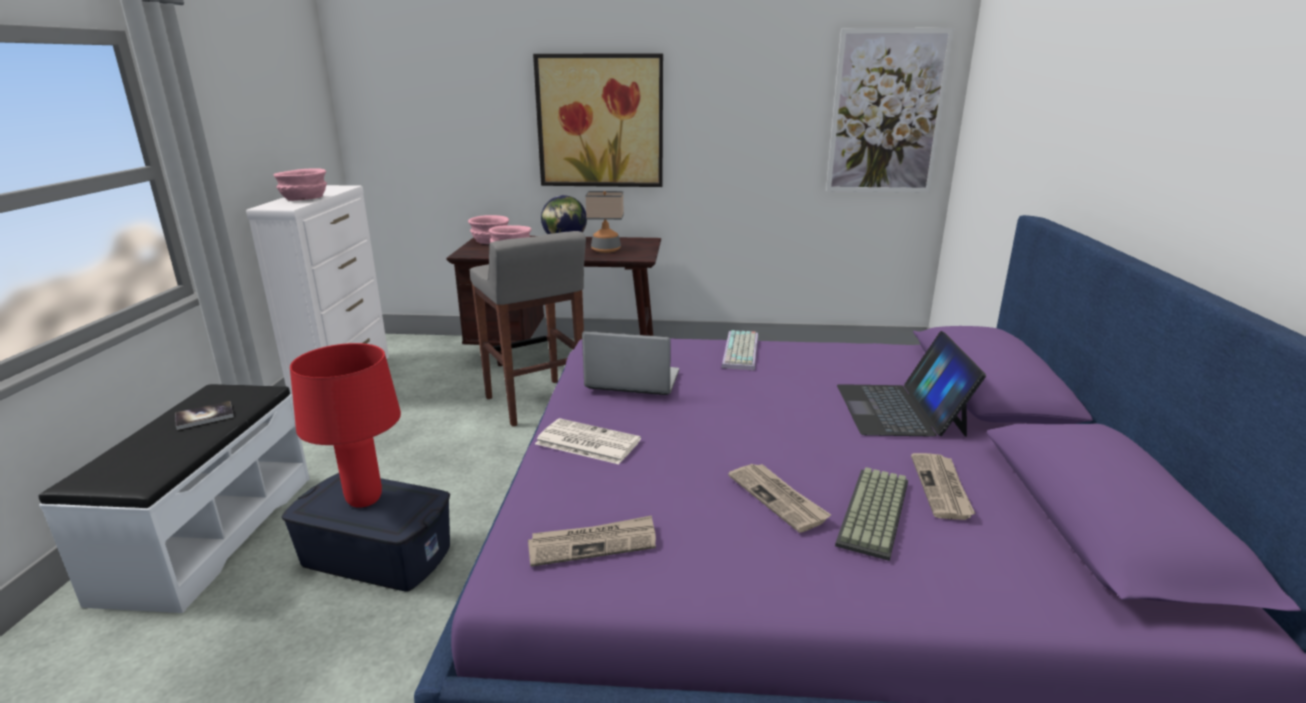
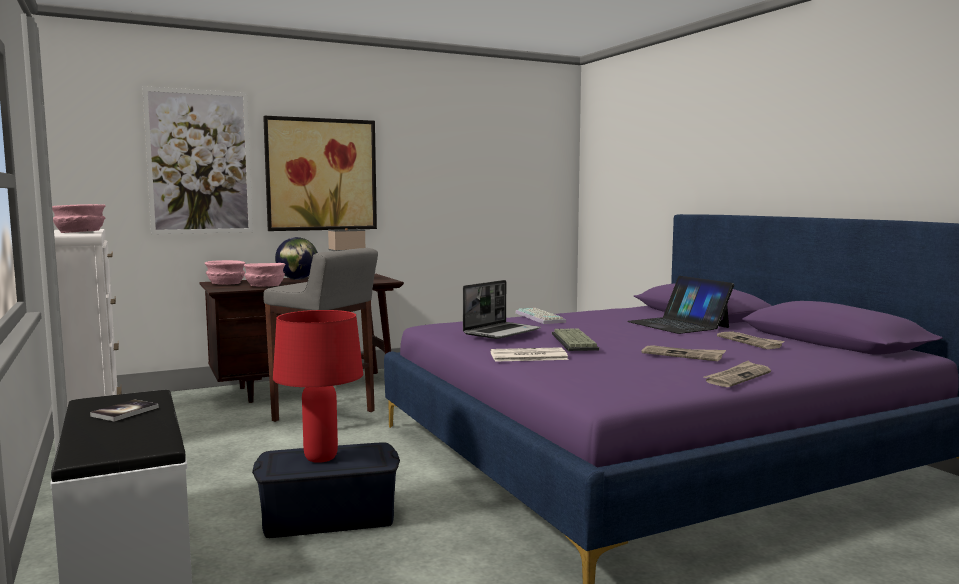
camera: 30 degrees left, 15 degrees down
newspaper [528,515,656,567] -> newspaper moved to [703,361,771,387]
laptop [582,331,679,395] -> laptop turned 150 degrees clockwise [463,280,541,339]
picture [826,28,955,193] -> picture moved to [142,86,253,234]
keyboard [835,467,908,561] -> keyboard moved to [552,328,599,351]

